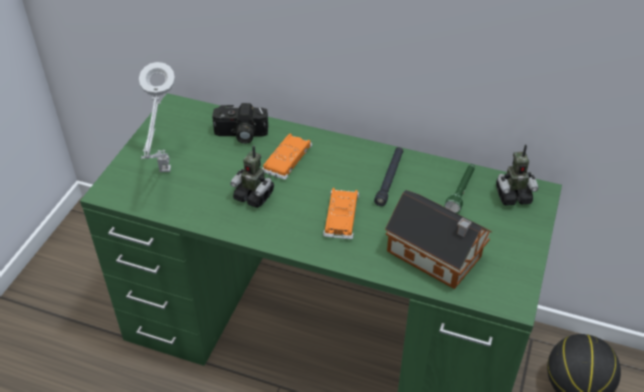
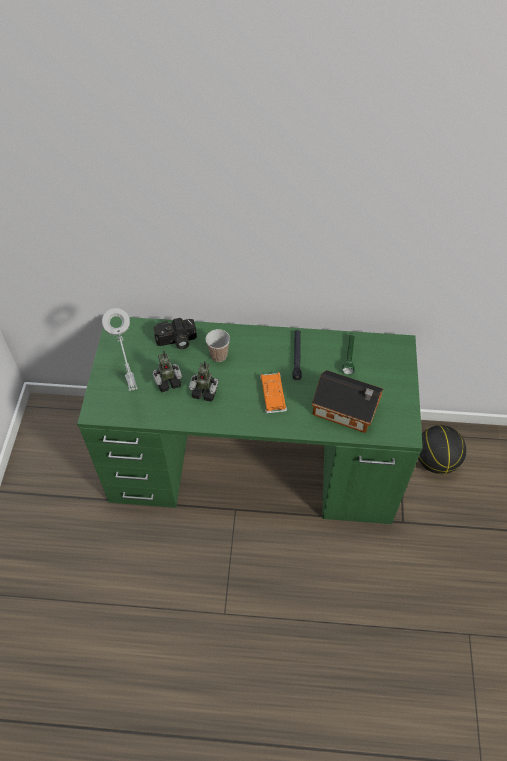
camera: 15 degrees left, 10 degrees up
orange toy car [262,134,312,180] -> cup [206,329,230,362]
toy robot [496,144,538,206] -> toy robot moved to [153,350,182,392]

